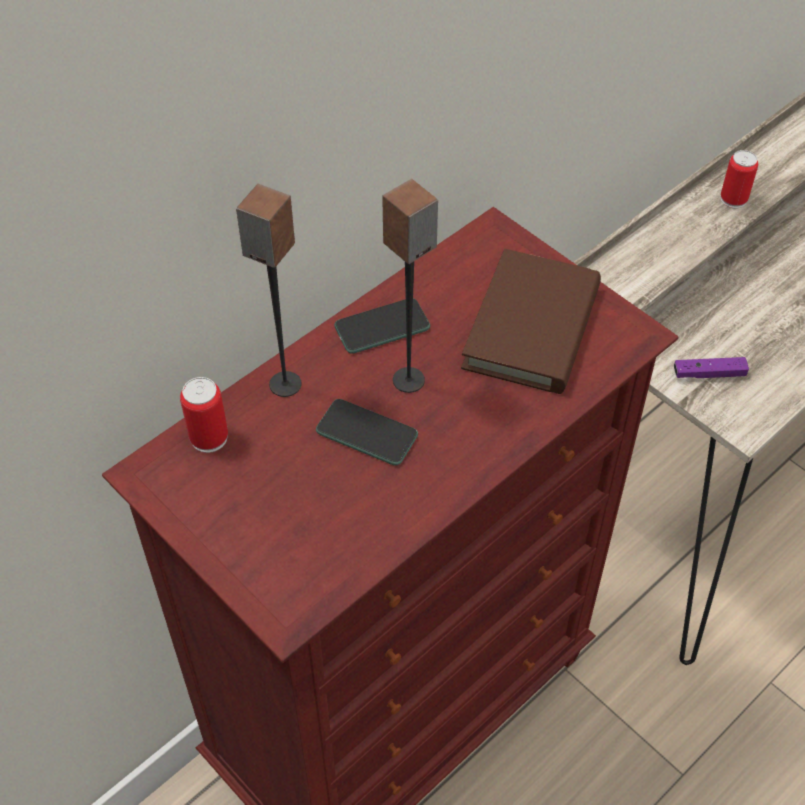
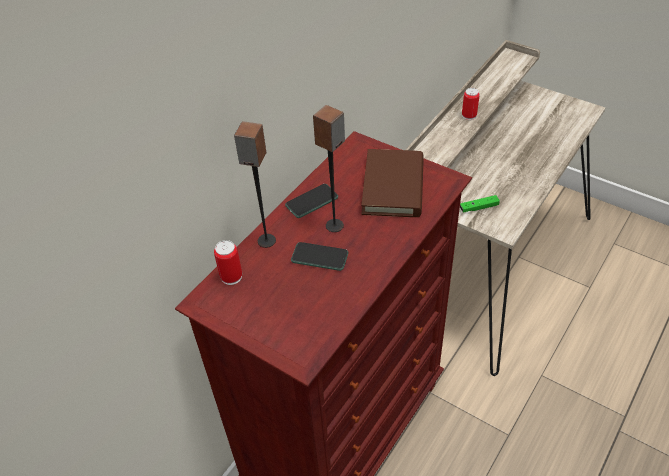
camera: 10 degrees left, 5 degrees down
purple game controller [674,357,749,378] -> green game controller [460,195,500,213]

